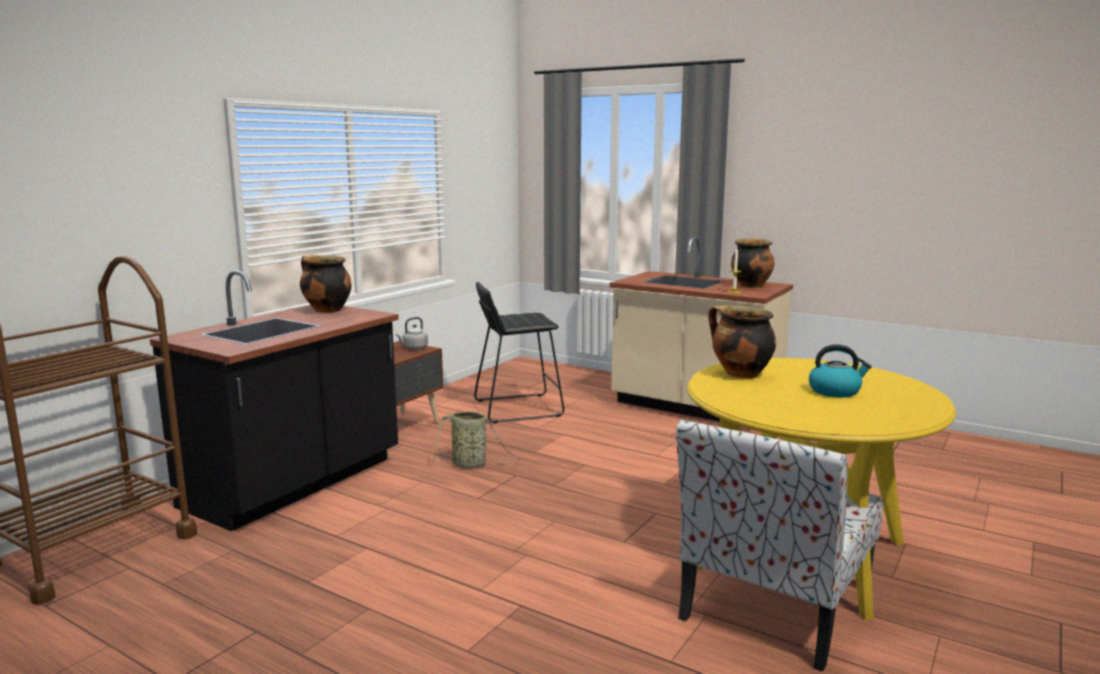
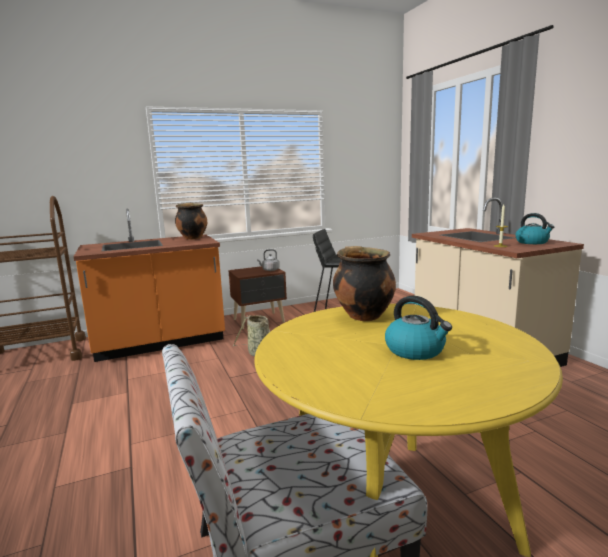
camera: 35 degrees right, 0 degrees up
black counter [150,270,399,531] -> orange counter [73,209,225,362]
cooking pot [731,238,775,288] -> kettle [515,213,554,244]

